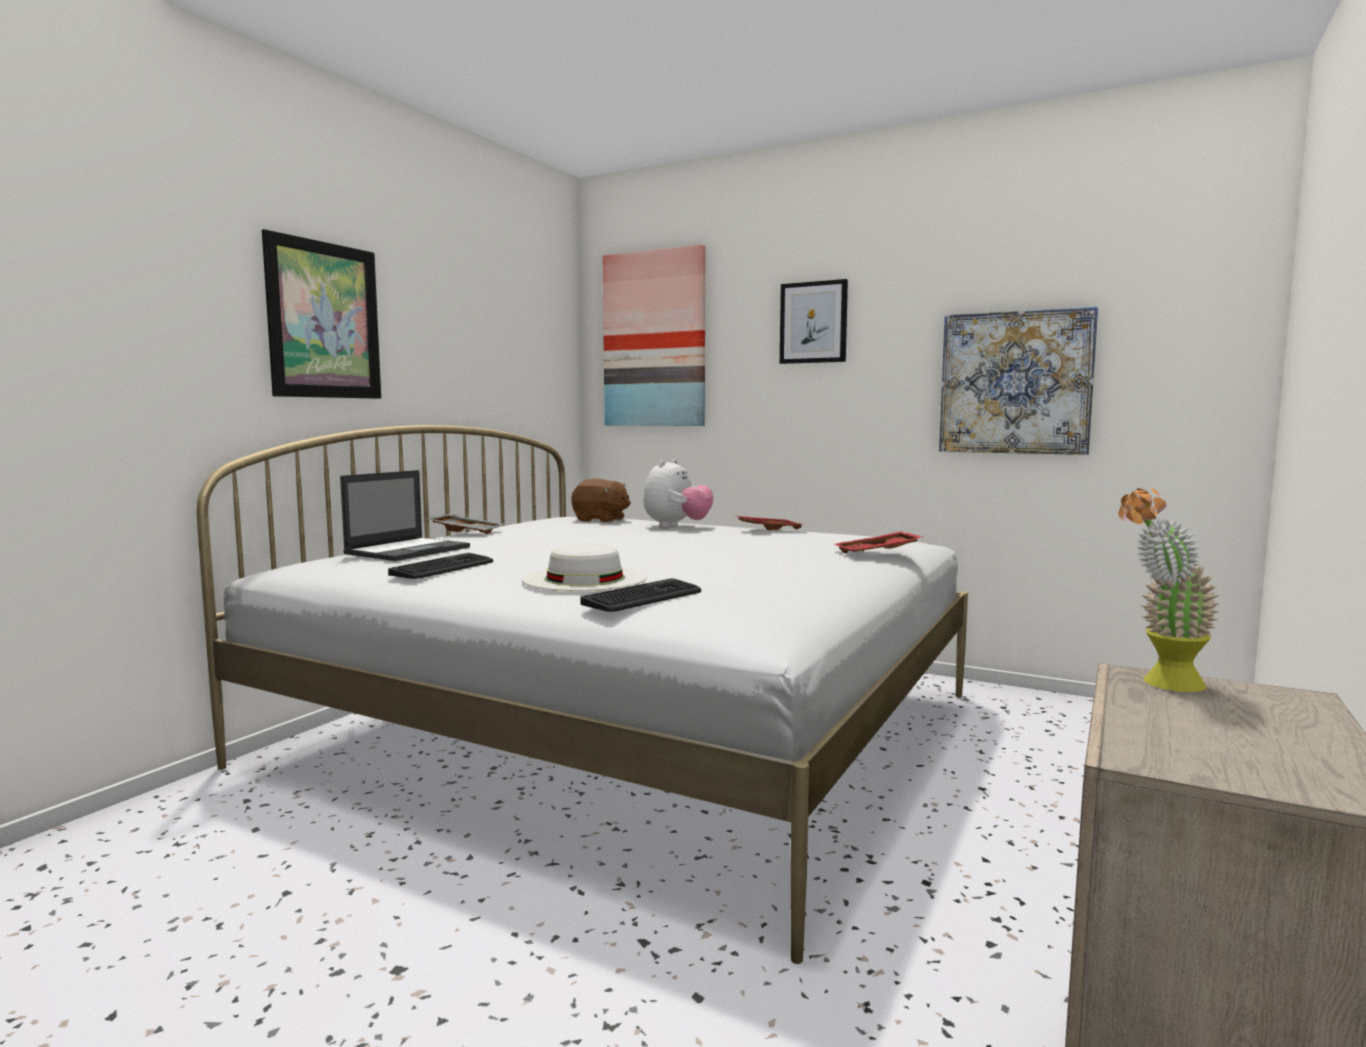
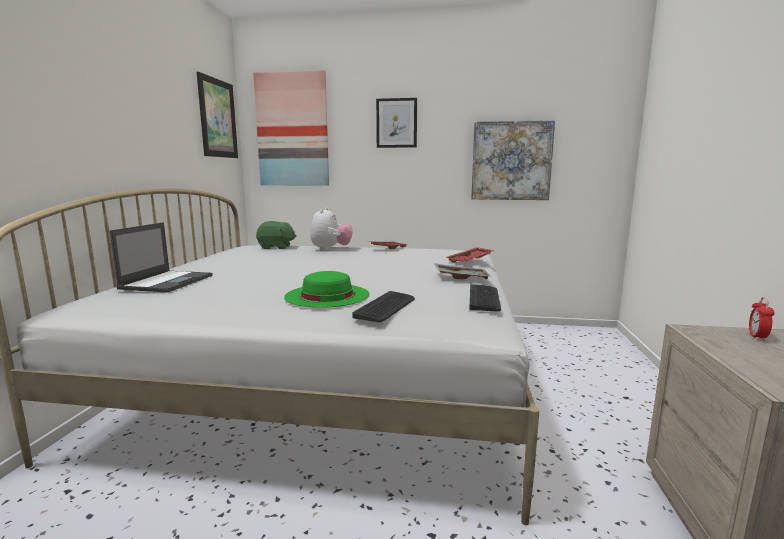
camera: 20 degrees left, 5 degrees up
picture [262,229,381,399] -> picture moved to [197,72,238,158]
keyboard [388,553,493,579] -> keyboard moved to [469,284,501,311]
grey tray [427,514,503,534] -> grey tray moved to [434,263,492,279]
white hat [522,543,647,591] -> green hat [284,271,369,308]
brown plush toy [571,479,631,523] -> green plush toy [256,221,297,249]
potted plant [1119,488,1221,692] -> none
none -> alarm clock [749,297,774,341]

